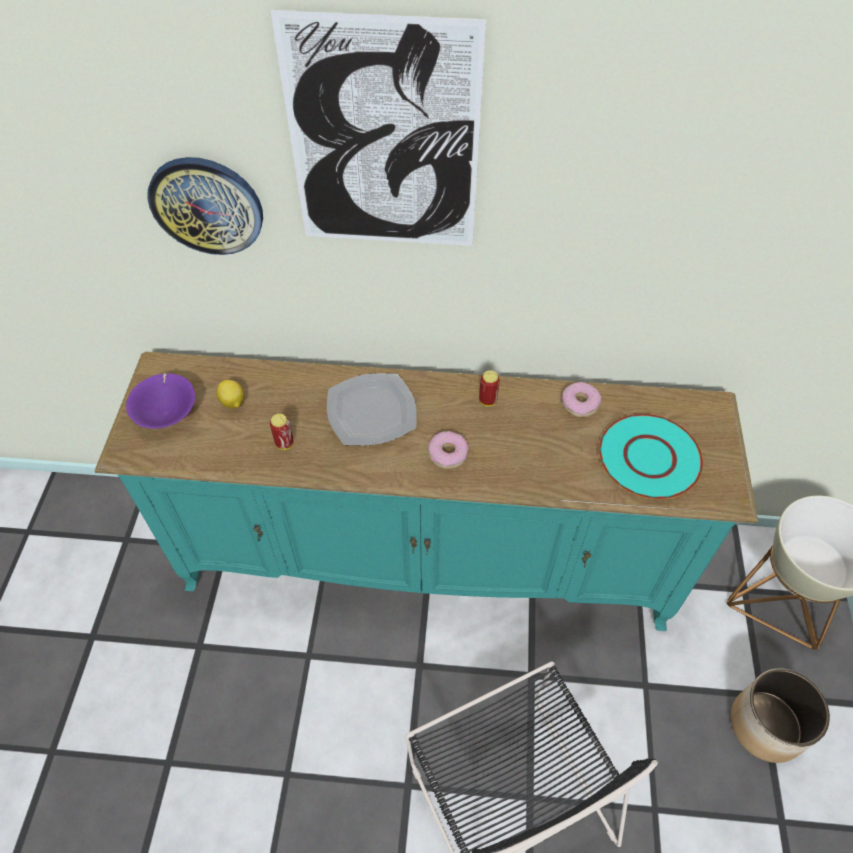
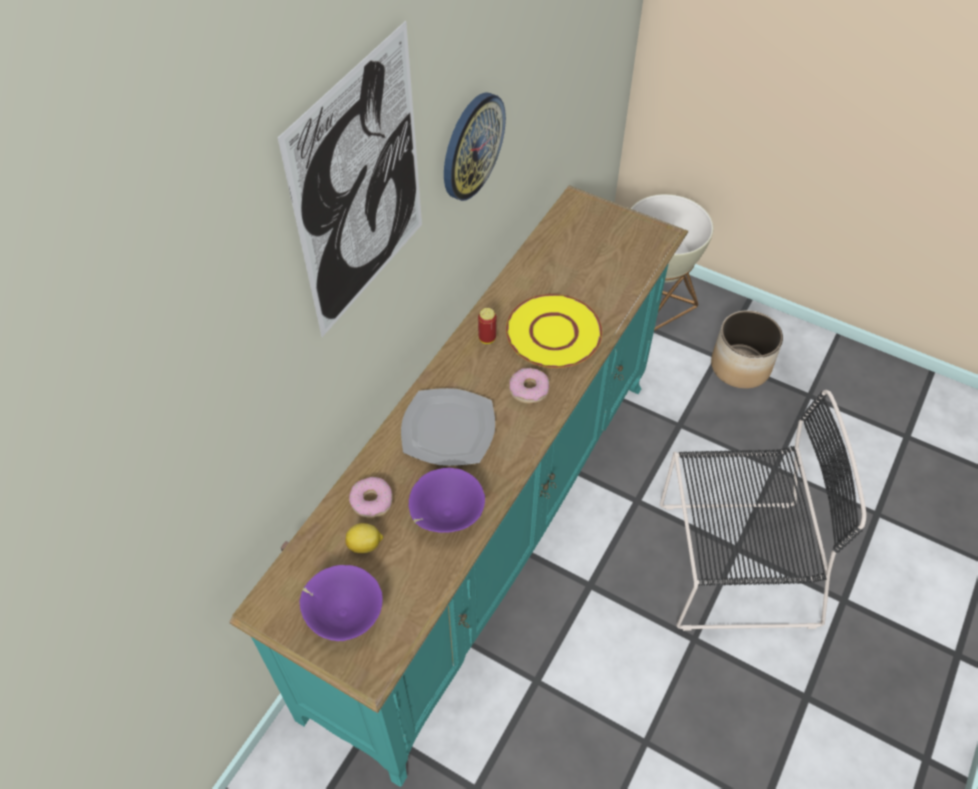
camera: 65 degrees left, 0 degrees up
wall clock [147,157,263,255] -> wall clock moved to [444,92,506,201]
can [270,414,294,450] -> purple bowl [409,468,485,533]
donut [562,382,601,417] -> donut moved to [349,477,393,518]
turquoise plate [598,414,703,500] -> none
none -> yellow plate [506,294,602,368]

